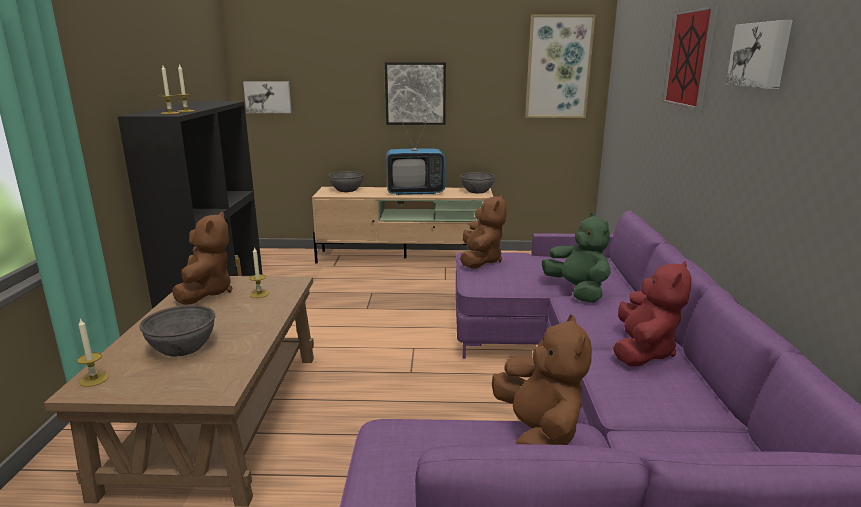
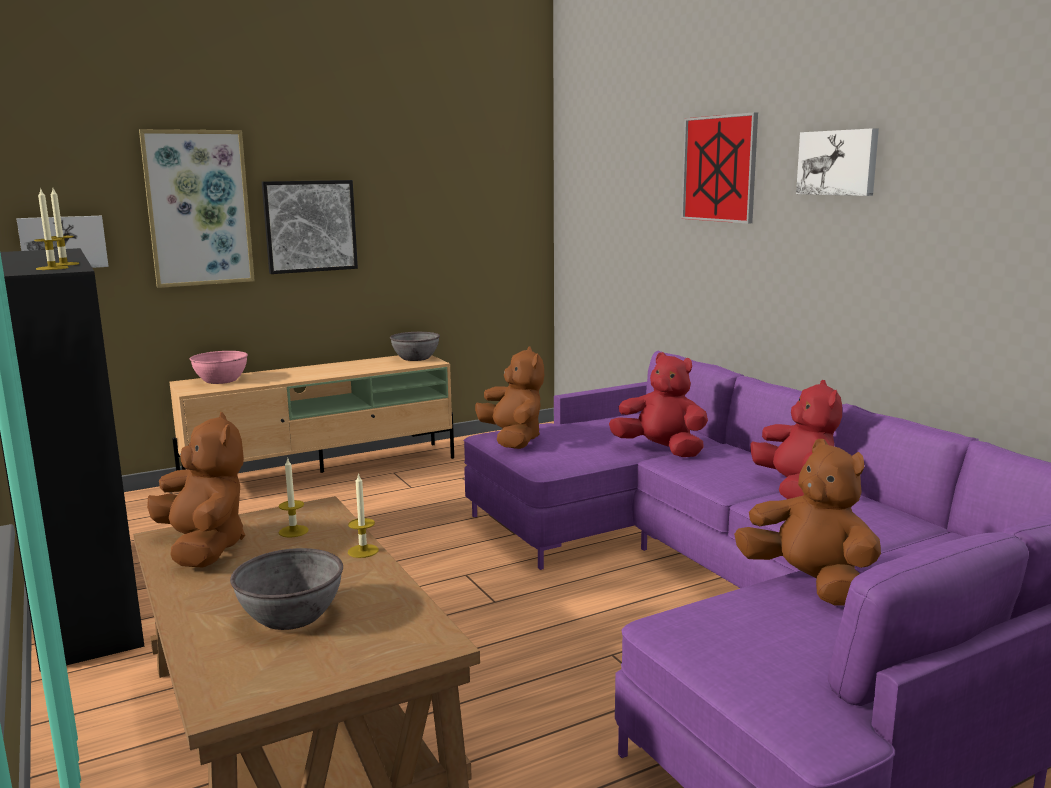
camera: 30 degrees left, 5 degrees down
candle [77,318,109,387] -> candle moved to [348,473,379,558]
grey bowl [329,171,364,192] -> pink bowl [190,351,248,384]
television [386,121,445,195] -> none
picture [525,14,596,118] -> picture moved to [139,129,255,288]
green plush toy [542,213,611,303] -> red plush toy [609,352,708,457]

